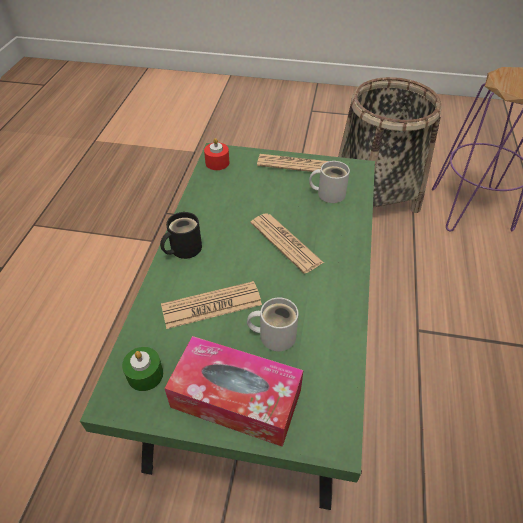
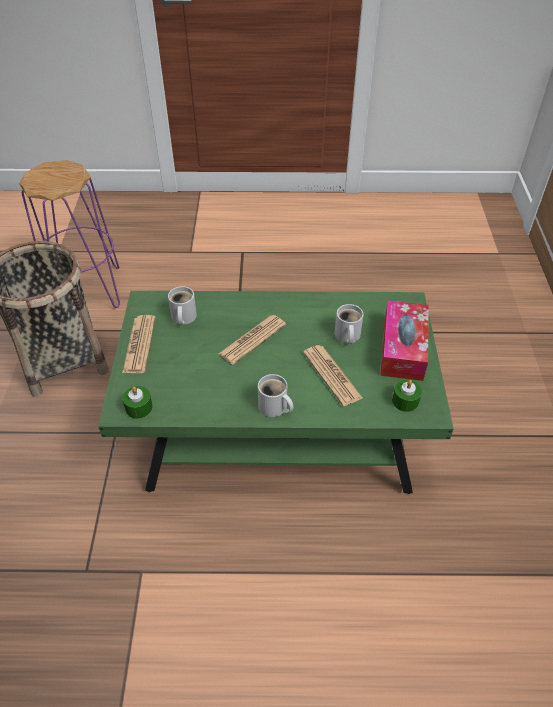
camera: 100 degrees left, 0 degrees up
black mug [160,212,202,259] -> white mug [258,374,293,417]
red candle [204,138,229,170] -> green candle [122,386,153,419]

